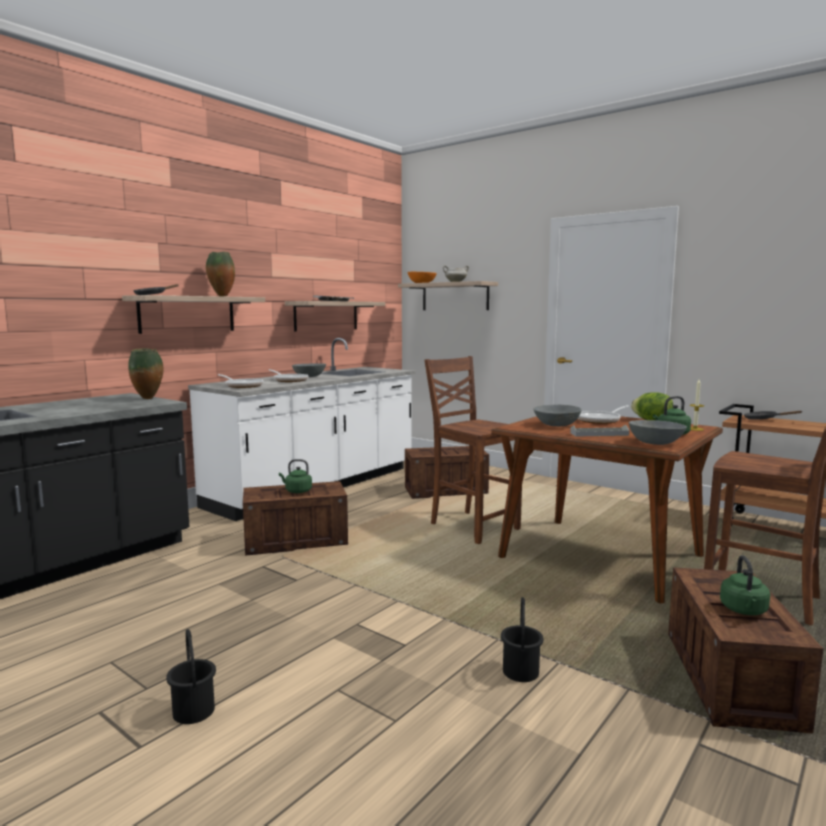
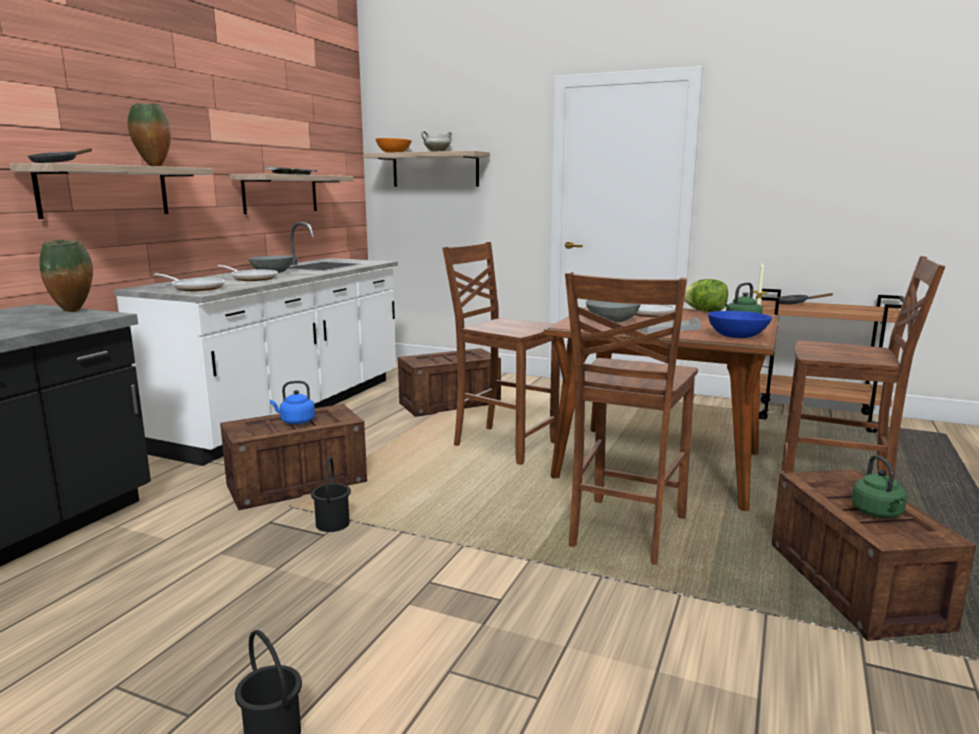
camera: 15 degrees left, 5 degrees up
green kettle [279,459,312,493] -> blue kettle [270,381,315,424]
black bucket [501,597,544,682] -> black bucket moved to [311,456,351,532]
grey bowl [629,420,687,445] -> blue bowl [708,311,772,338]
none -> brown chair [565,272,698,565]

